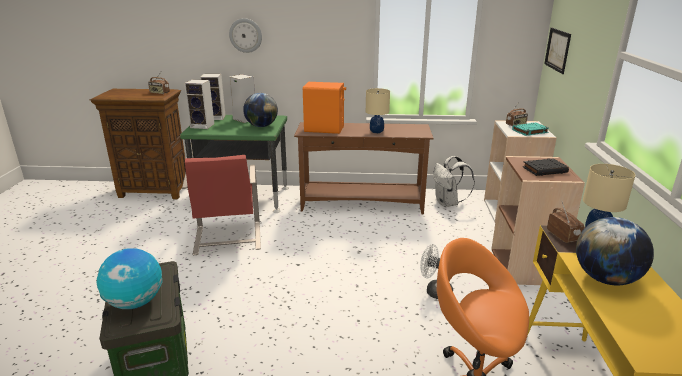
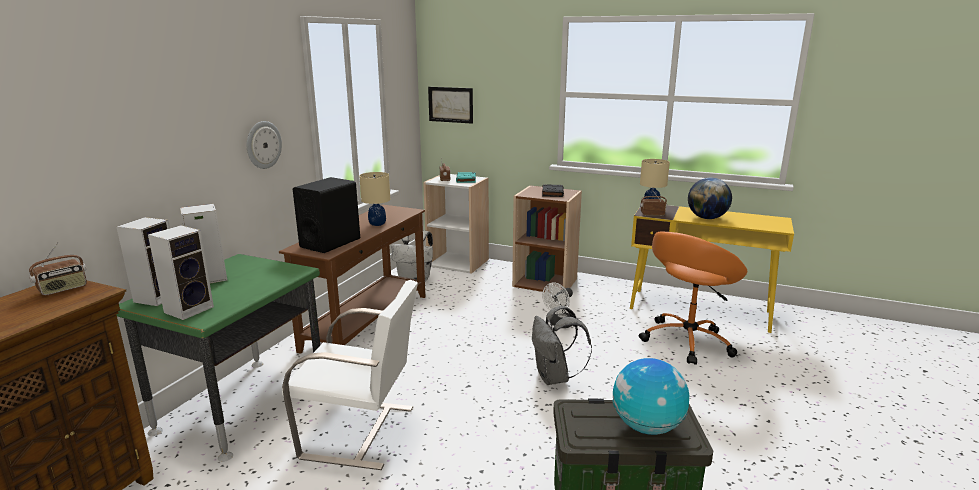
camera: 70 degrees left, 5 degrees down
red chair [182,155,261,255] -> white chair [282,280,418,470]
wall clock [229,18,262,53] -> wall clock moved to [247,121,282,169]
globe [243,93,278,127] -> none
orange speaker [303,82,346,134] -> black speaker [293,177,360,253]
none -> grey backpack [532,306,592,385]

